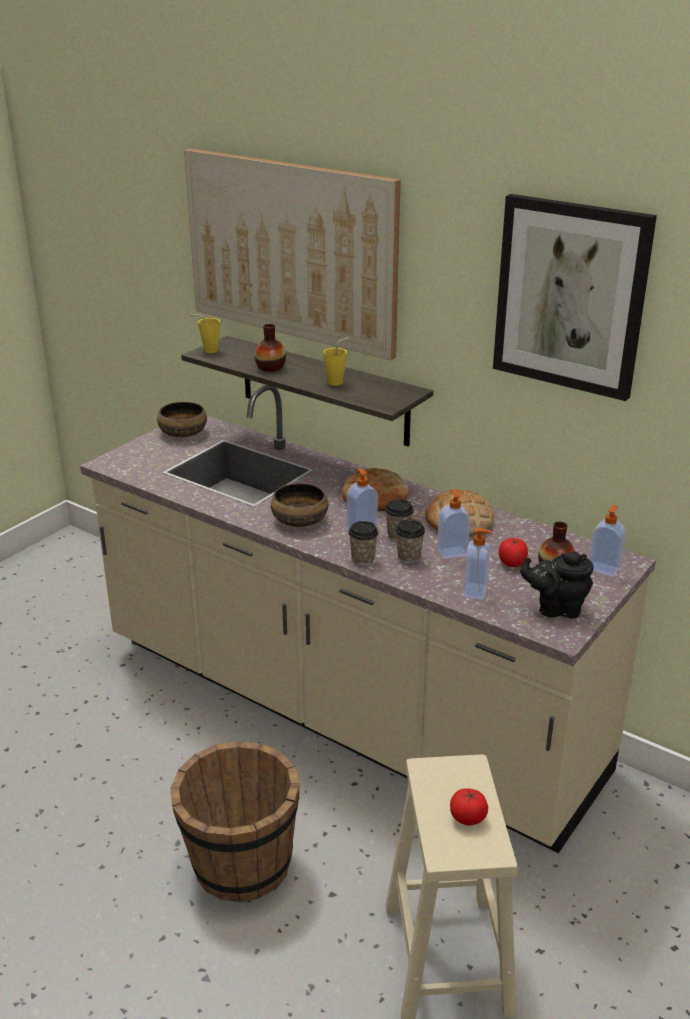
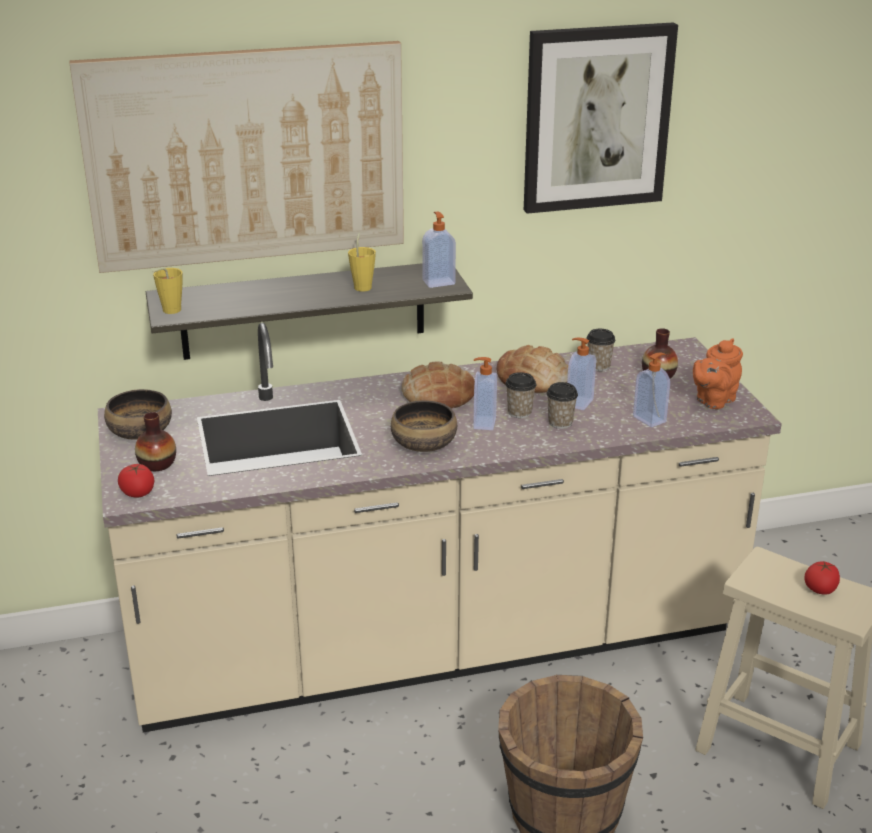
camera: 50 degrees left, 0 degrees up
vase [254,324,286,372] -> vase moved to [135,412,176,471]
cup [348,521,378,565] -> cup moved to [586,329,615,371]
tomato [499,538,528,567] -> tomato moved to [118,464,154,498]
black teapot [520,551,593,619] -> orange teapot [693,338,743,409]
soap dispenser [589,505,626,577] -> soap dispenser moved to [422,212,456,288]

